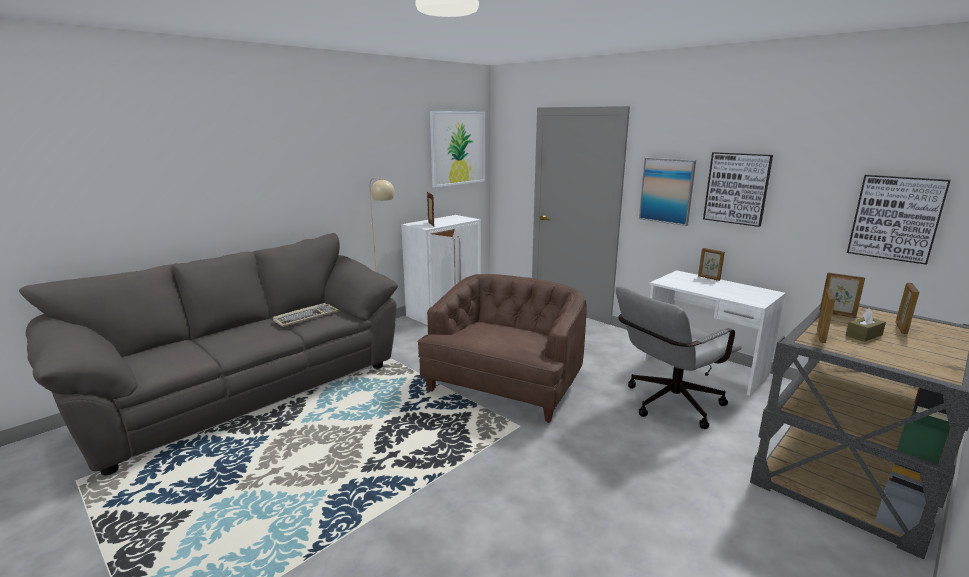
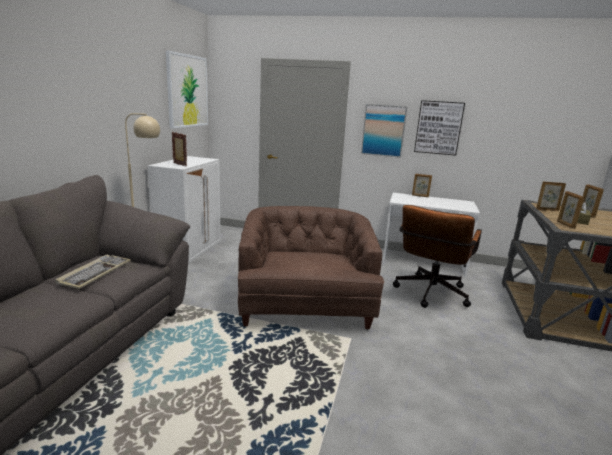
camera: 30 degrees left, 0 degrees up
grey office chair [616,286,742,429] -> brown office chair [393,205,482,308]
picture [847,174,951,265] -> none

